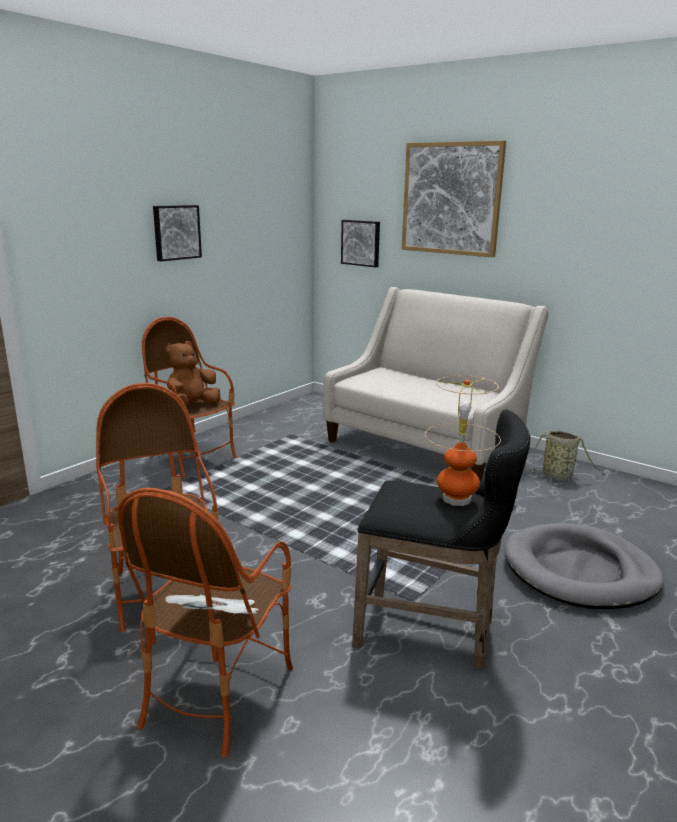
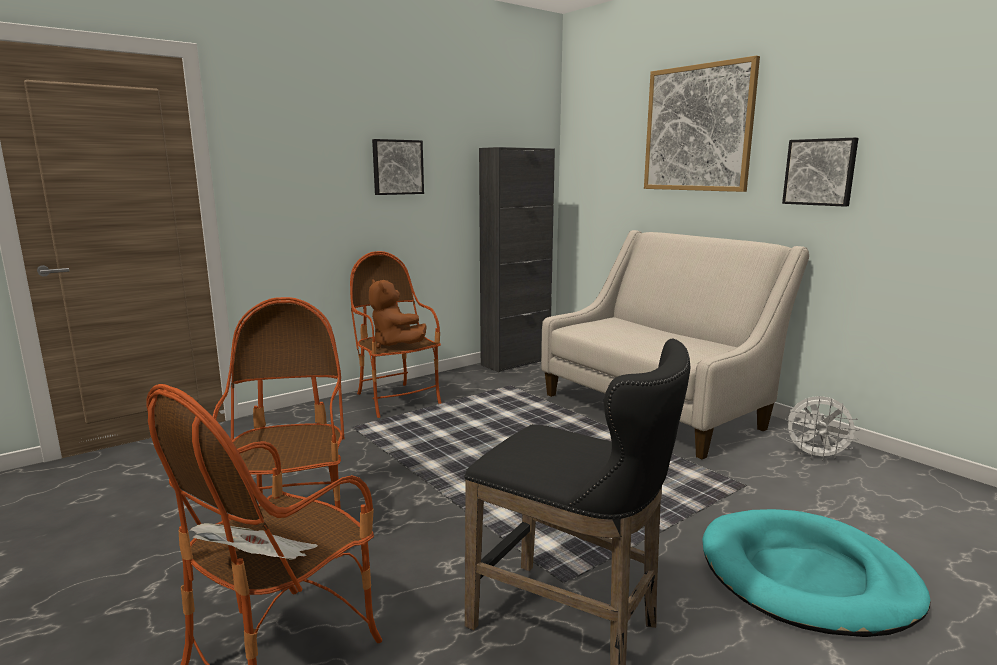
camera: 15 degrees right, 5 degrees down
brown plush toy [166,341,221,408] -> brown plush toy turned 90 degrees counterclockwise [369,279,427,349]
picture [341,220,380,267] -> picture moved to [782,138,858,207]
table lamp [425,375,501,506] -> none
grey dog bed [505,523,664,609] -> turquoise dog bed [702,509,931,637]
basket [526,431,606,480] -> white fan [784,396,860,461]
none -> black cabinet [479,147,555,372]

